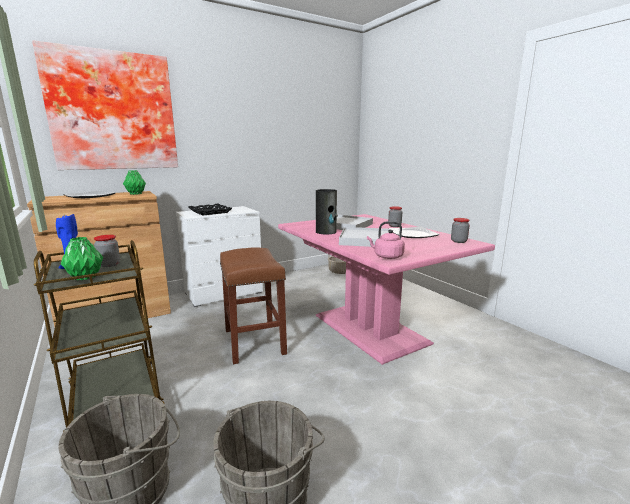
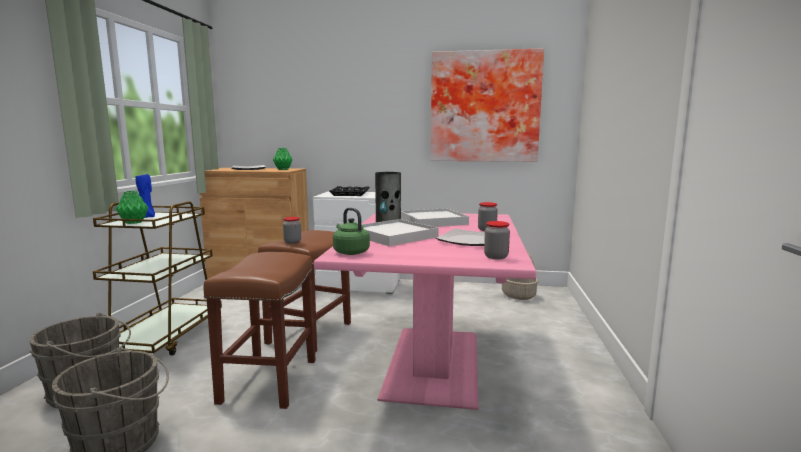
camera: 40 degrees right, 5 degrees down
picture [32,40,178,170] -> picture moved to [431,48,544,162]
jar [94,235,120,267] -> jar moved to [283,217,301,244]
pink kettle [367,221,405,259] -> green kettle [333,208,370,255]
none -> brown stool [204,252,316,409]

